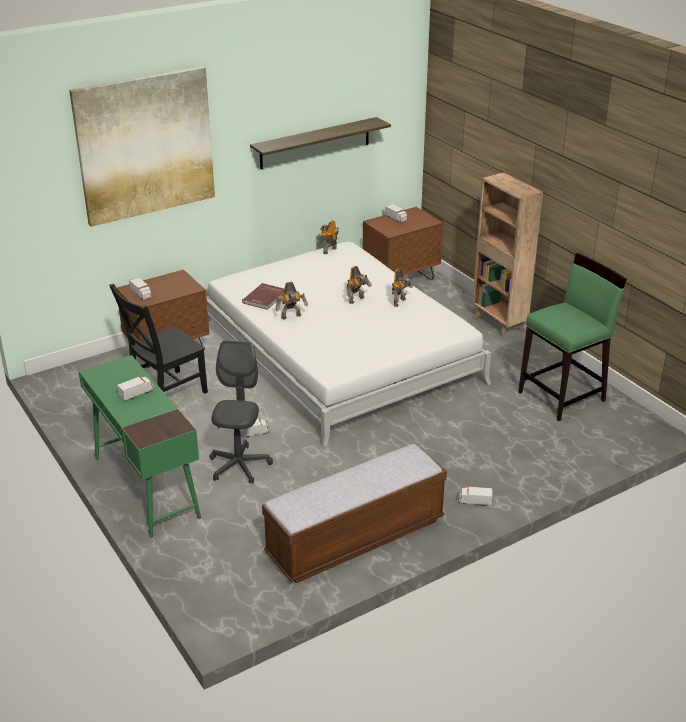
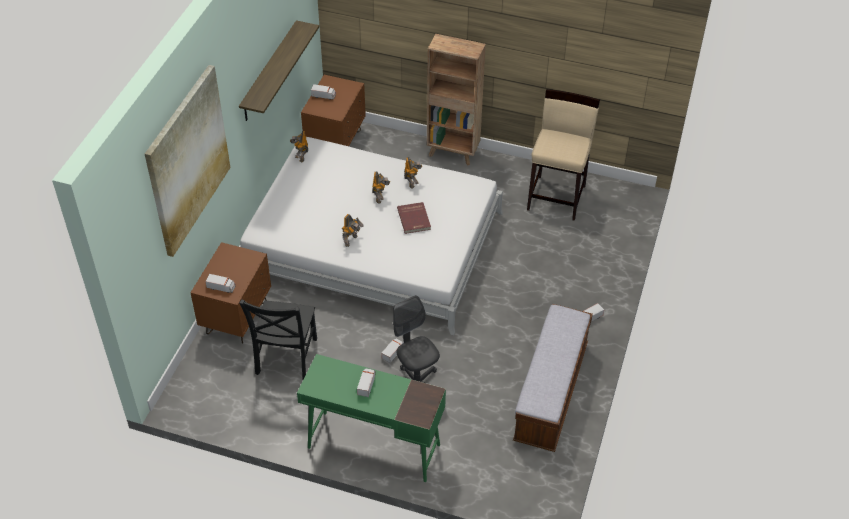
camera: 40 degrees left, 15 degrees up
red book [242,283,284,310] -> red book moved to [397,202,431,234]
green stool [518,253,627,421] -> beige stool [527,89,600,221]

